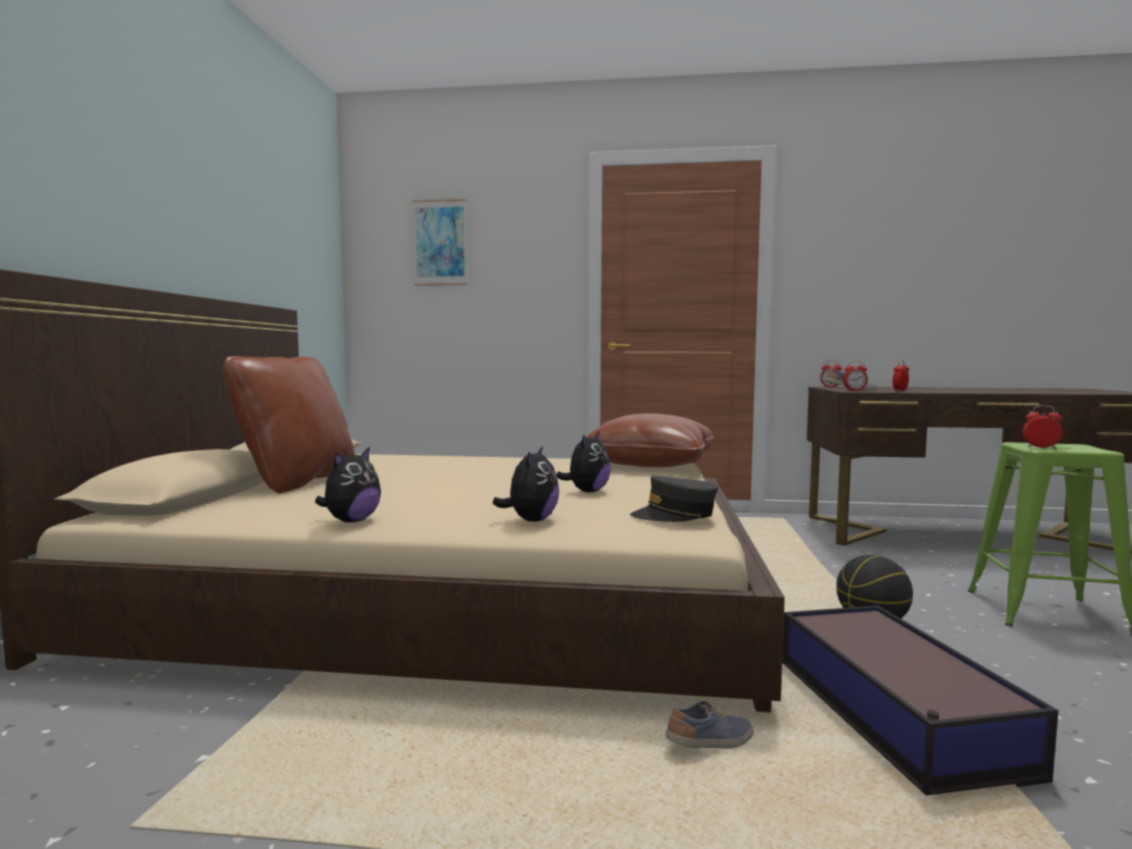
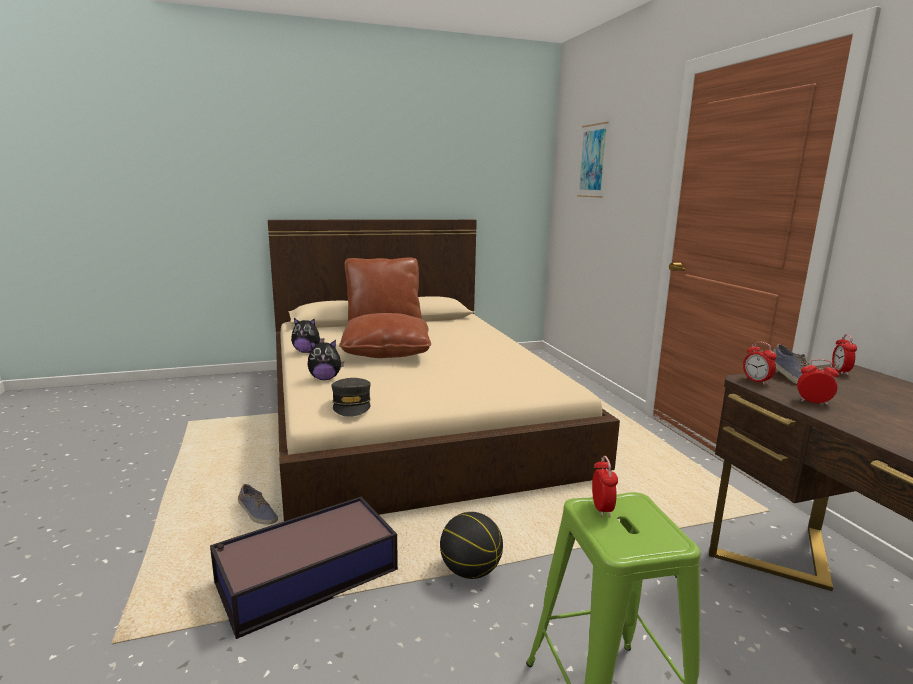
camera: 65 degrees right, 10 degrees up
plush toy [557,432,611,492] -> none
brown pillow [586,413,714,467] -> brown pillow moved to [339,313,431,358]
grey cap [630,476,718,522] -> grey cap turned 150 degrees counterclockwise [332,378,371,417]

